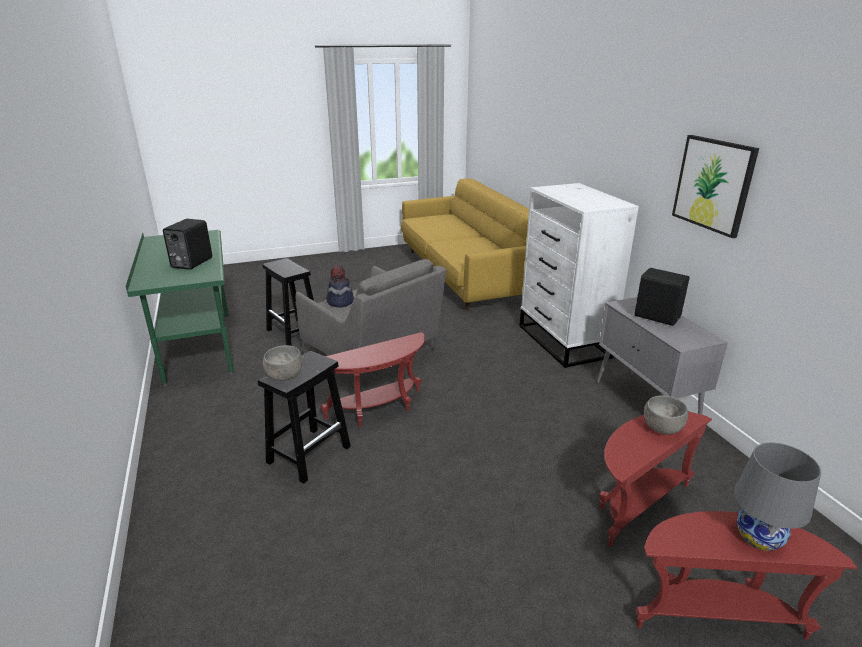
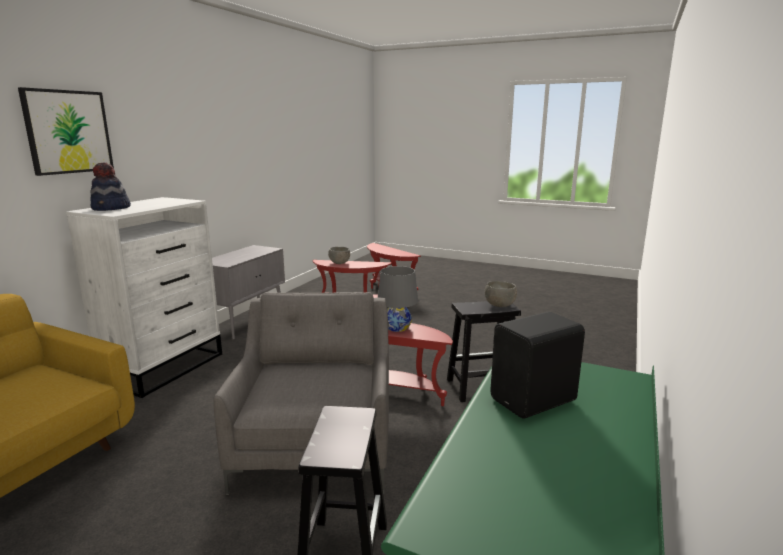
camera: 135 degrees left, 10 degrees down
hat [326,265,354,308] -> hat moved to [90,163,131,211]
black speaker [634,268,689,326] -> none
picture [672,135,759,238] -> picture moved to [18,87,114,176]
grey table lamp [734,442,821,551] -> grey table lamp moved to [378,266,418,332]

